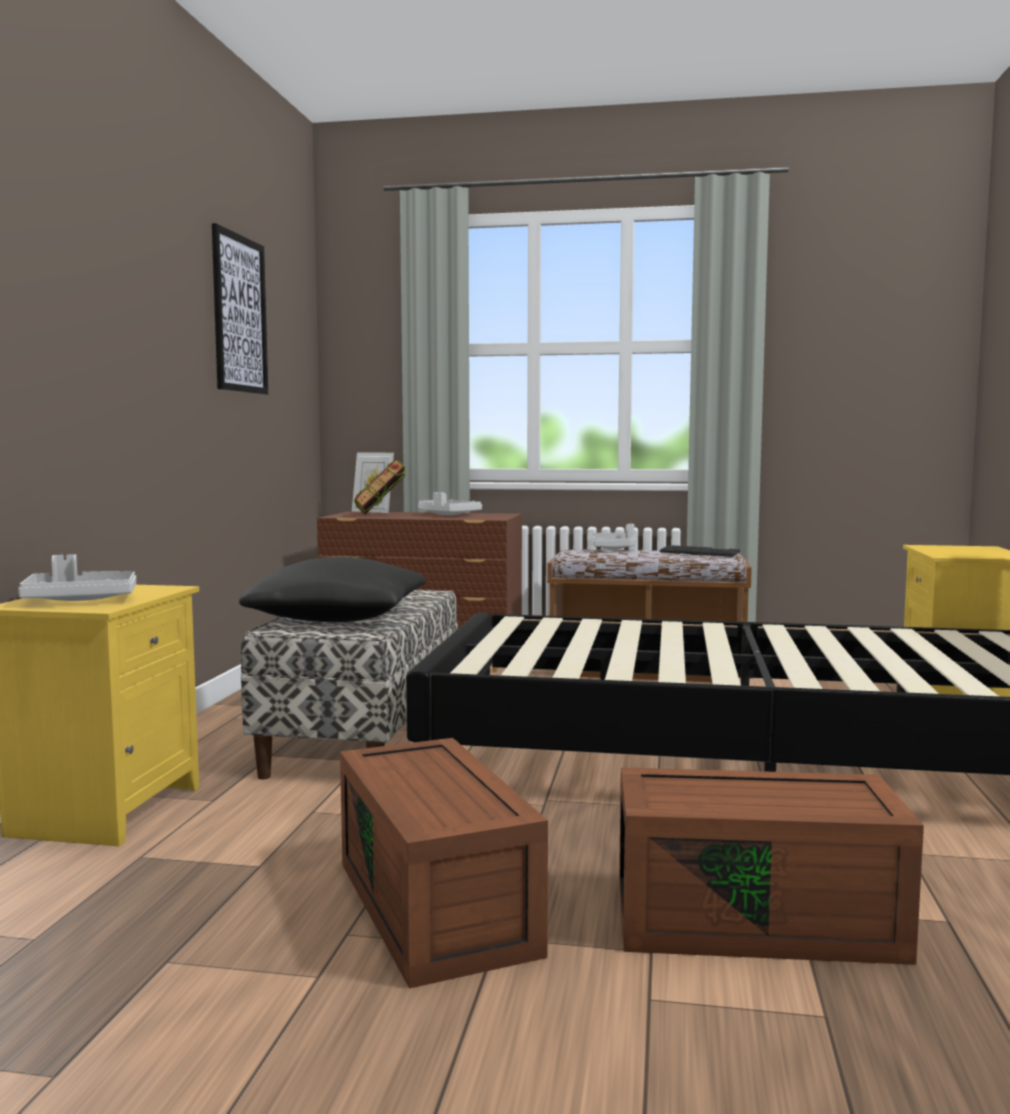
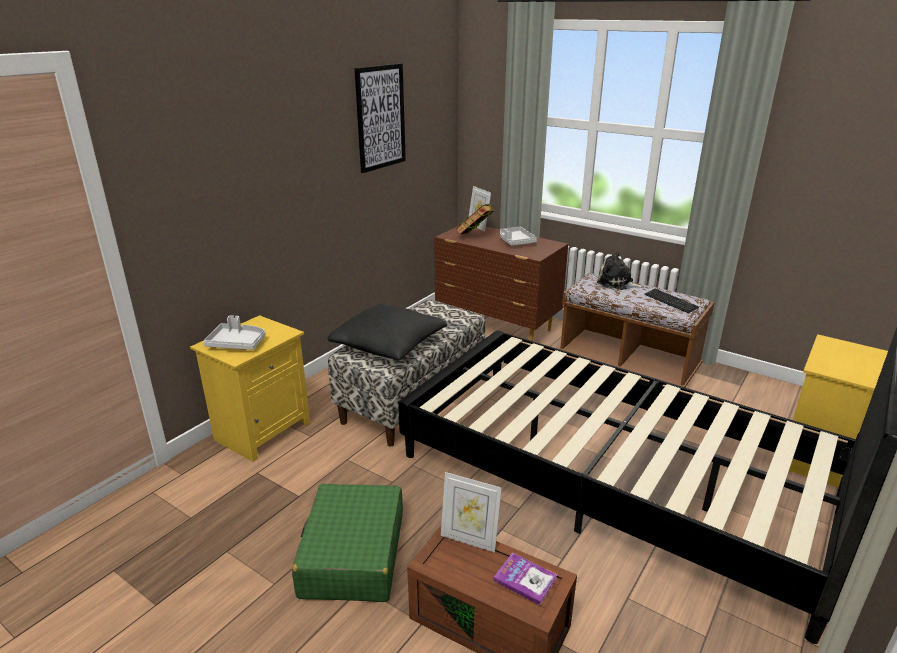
camera: 25 degrees right, 20 degrees up
brown storage box [340,738,548,988] -> green suitcase [292,484,403,602]
grey tray [587,523,636,550] -> plush toy [597,251,645,290]
none -> picture frame [441,472,502,553]
none -> book [493,553,557,605]

